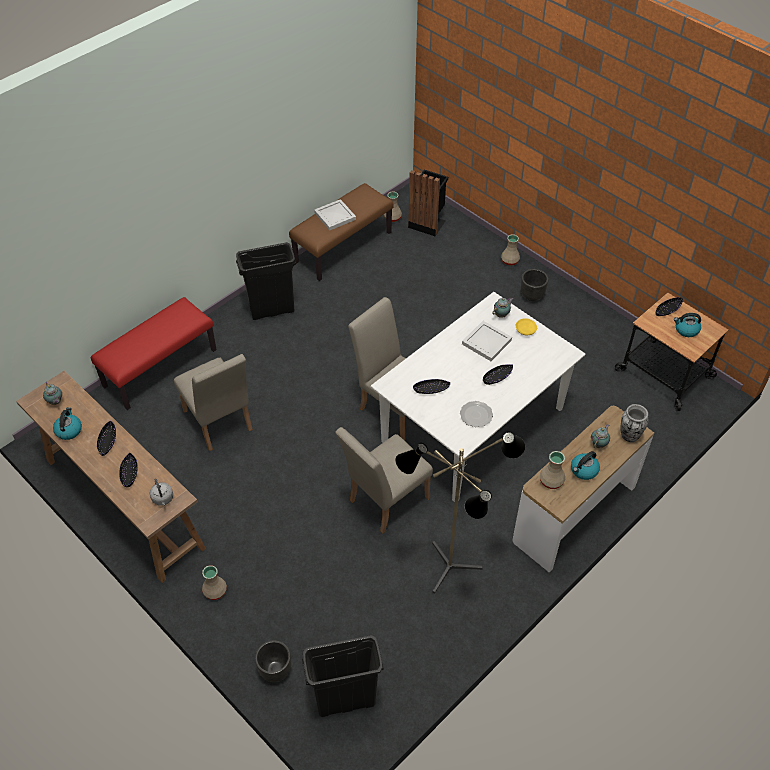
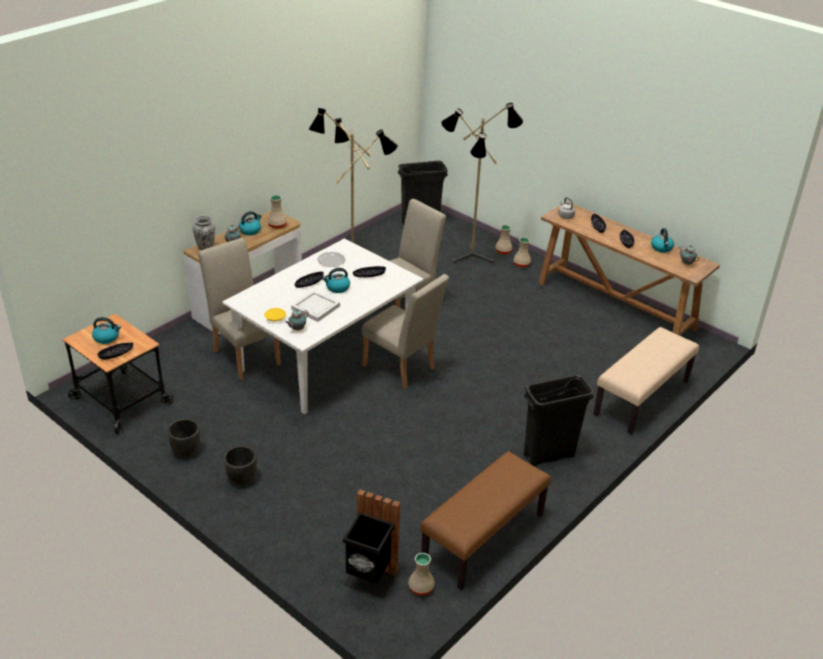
camera: 175 degrees right, 15 degrees down
red bench [91,297,217,410] -> beige bench [594,327,699,434]
beige chair [174,354,253,451] -> beige chair moved to [198,238,281,380]
black planter [255,640,291,682] -> black planter moved to [167,419,200,457]
white tray [314,199,356,231] -> none
beige vase [501,234,520,266] -> beige vase moved to [495,225,512,255]
none -> kettle [323,268,350,293]
none -> floor lamp [441,103,523,263]

